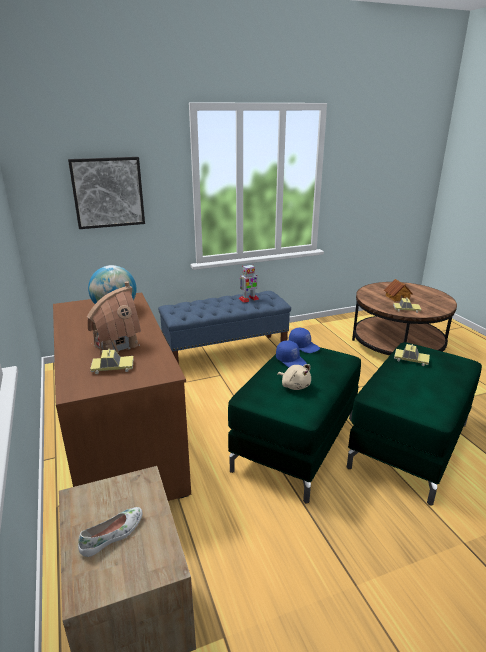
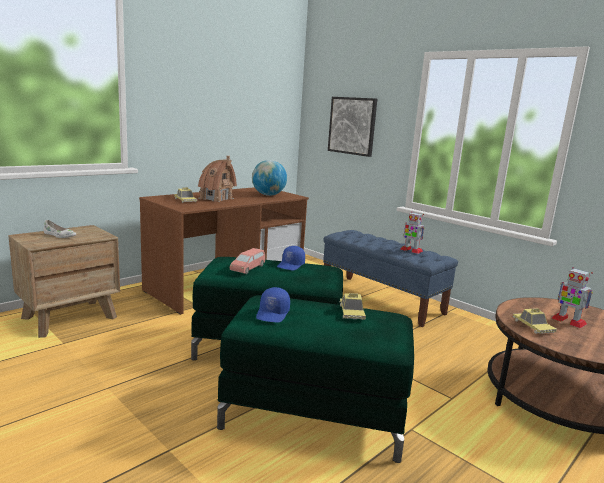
camera: 65 degrees right, 10 degrees down
beige plush toy [277,364,311,390] -> pink toy car [230,248,265,274]
blue cap [289,328,320,353] -> blue cap moved to [256,287,290,323]
toy house [384,279,413,301] -> toy robot [552,267,593,328]

